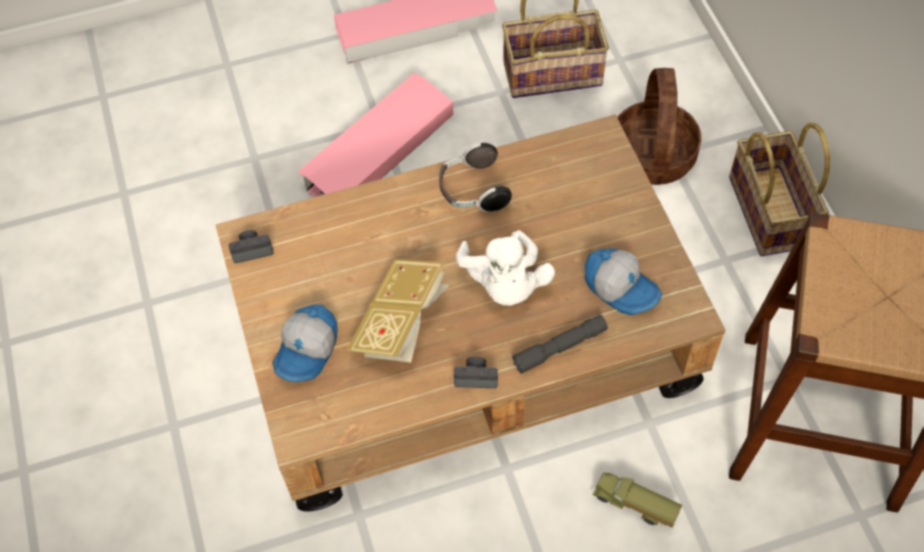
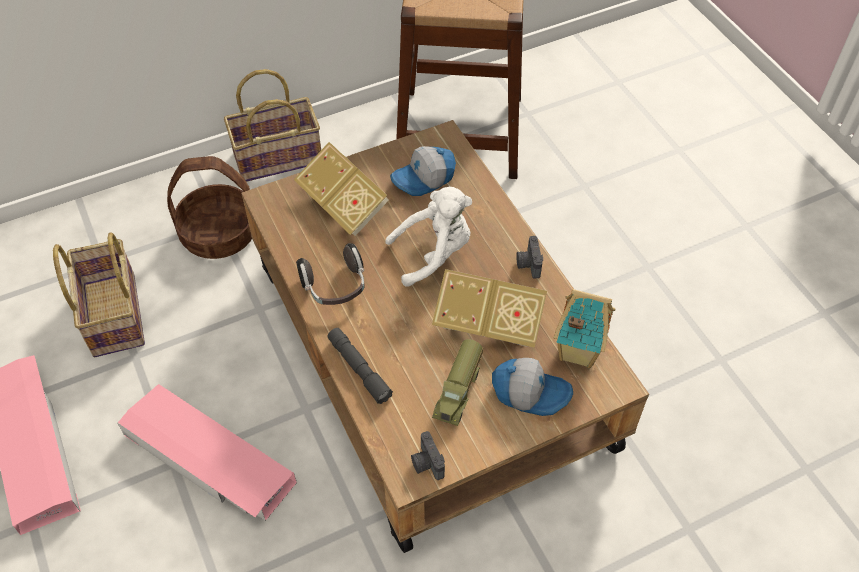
camera: 100 degrees left, 5 degrees down
grey flashlight [512,315,608,374] -> grey flashlight moved to [327,328,393,404]
cap [585,248,662,315] -> cap turned 150 degrees counterclockwise [390,146,456,196]
toy truck [592,472,682,528] -> toy truck moved to [432,339,483,426]
none -> book [294,142,389,236]
none -> toy house [554,289,616,368]

